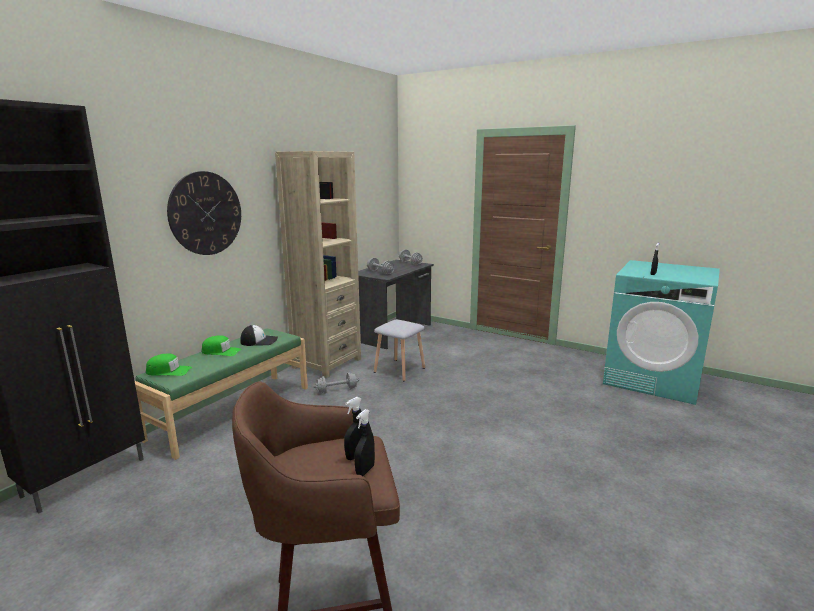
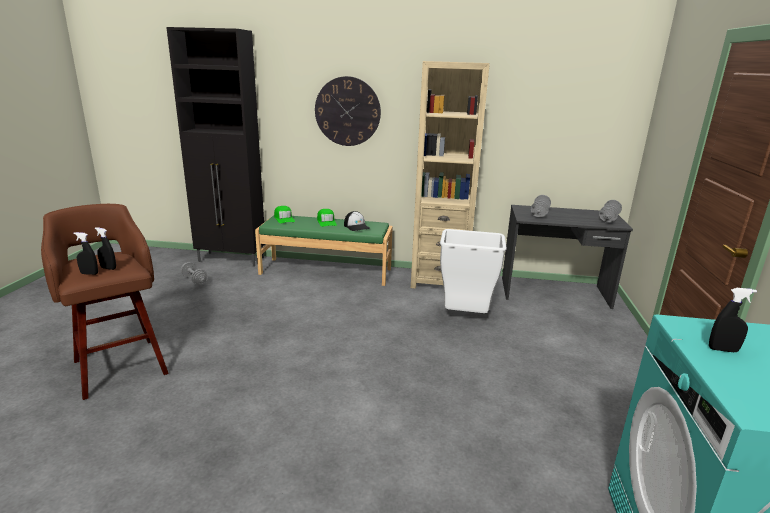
camera: 65 degrees right, 5 degrees up
grey dumbbell [314,373,359,394] -> grey dumbbell moved to [181,262,208,285]
grey stool [374,320,425,381] -> white trash can [440,229,507,313]

